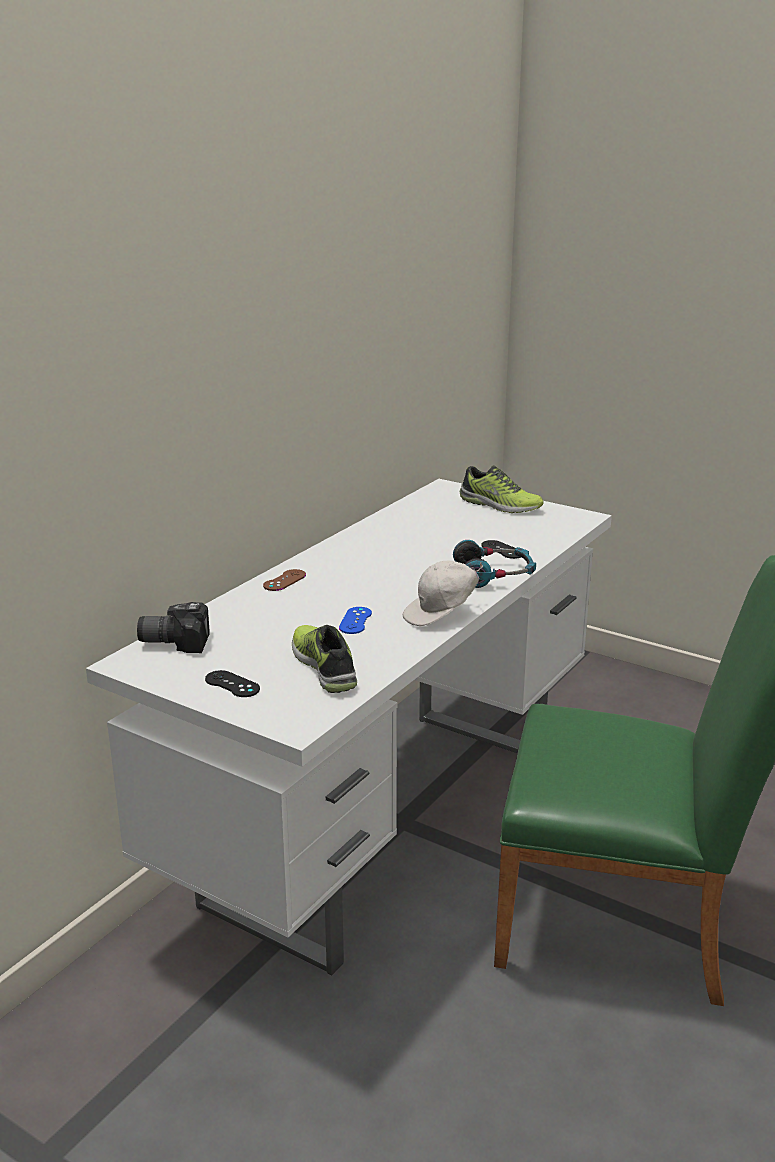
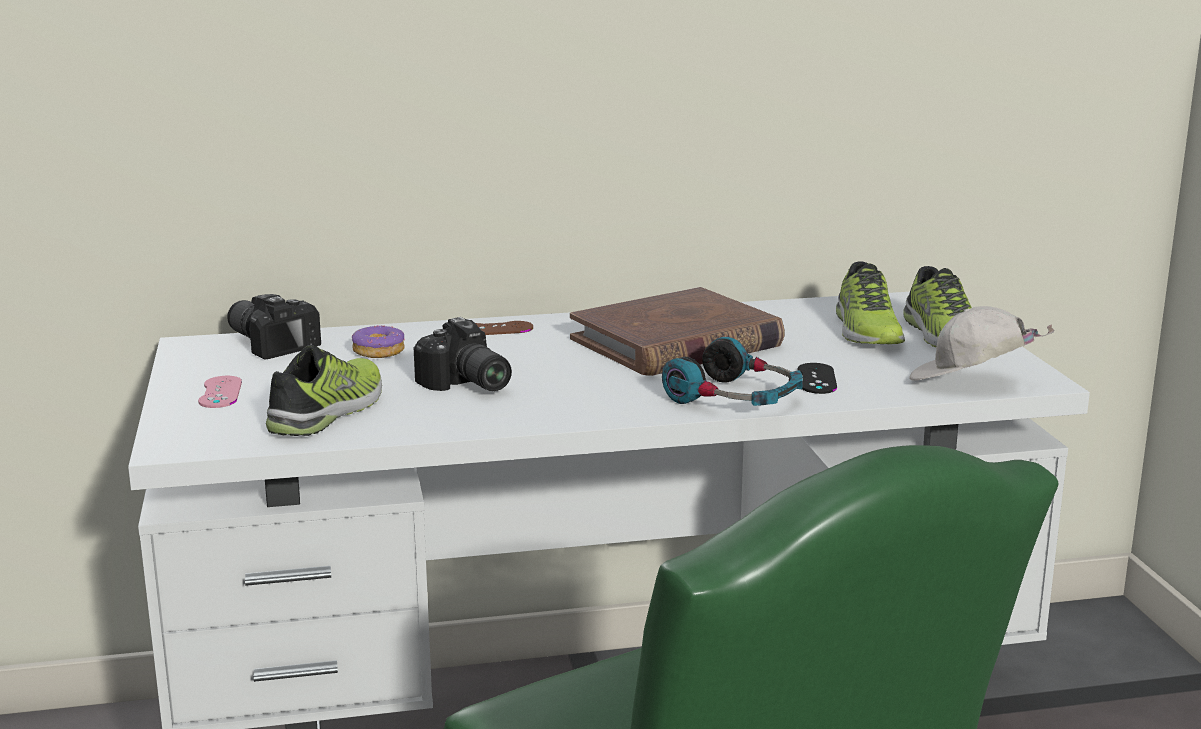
camera: 45 degrees right, 5 degrees down
black game controller [205,670,260,697] -> pink game controller [198,376,242,408]
blue game controller [339,607,372,634] -> camera [413,317,512,391]
white cap [402,561,483,626] -> white cap moved to [909,306,1054,381]
none -> donut [351,325,405,358]
none -> brown book [570,287,785,376]
none -> shoe [836,262,905,344]

